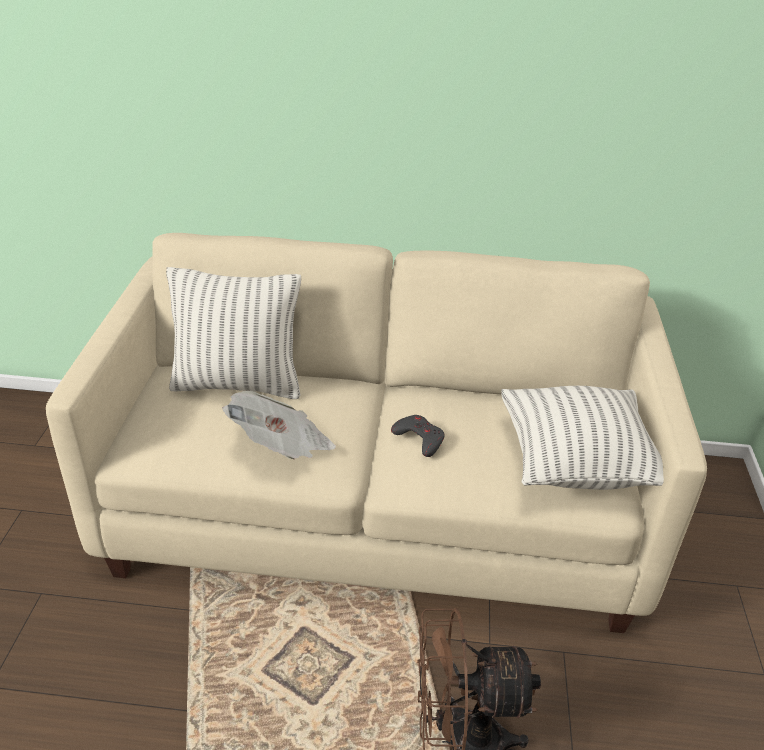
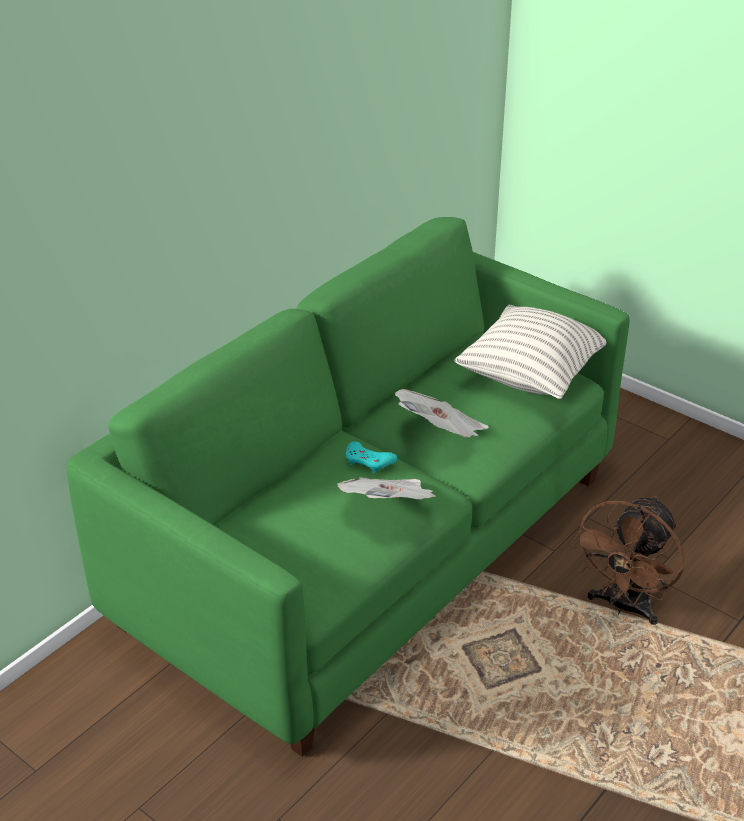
camera: 55 degrees left, 0 degrees up
beige sofa [46,233,707,633] -> green sofa [67,217,630,757]
pillow [166,267,301,399] -> none
grey game controller [391,415,444,457] -> newspaper [395,389,489,438]
none -> turquoise game controller [345,441,397,473]

